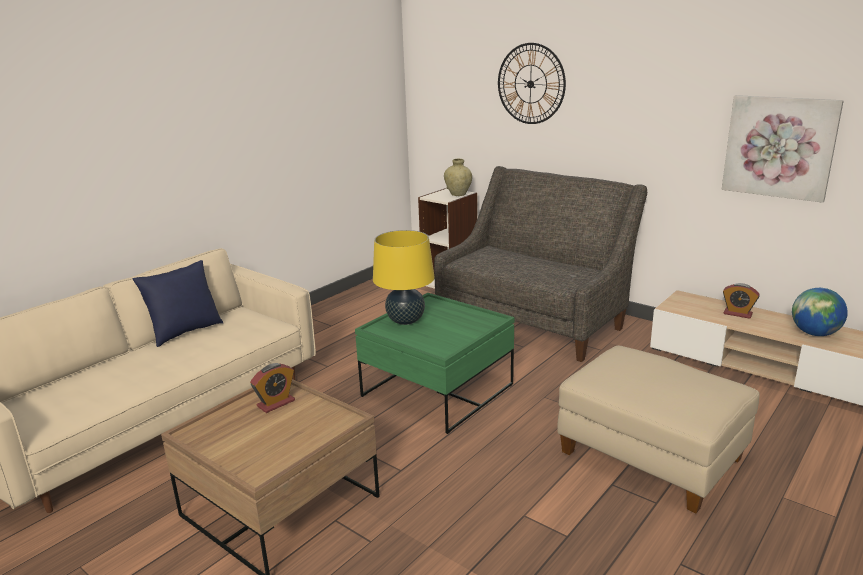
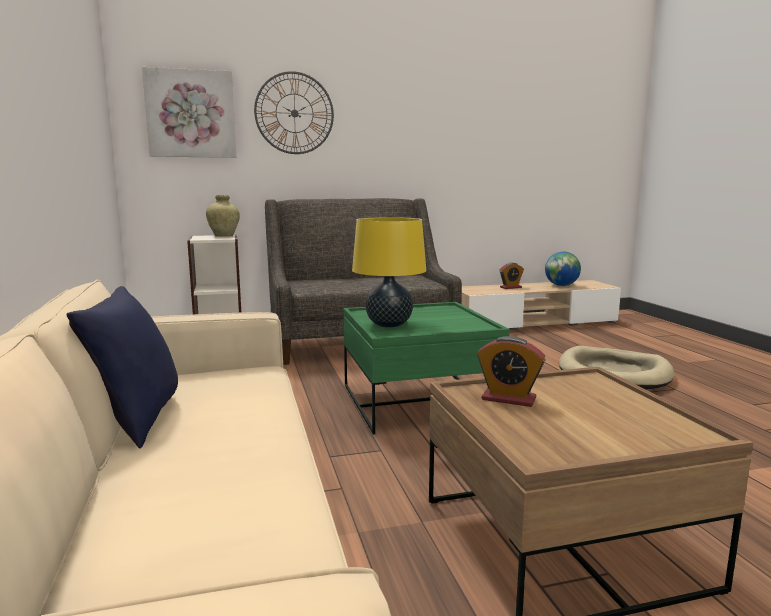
camera: 55 degrees left, 10 degrees down
alarm clock [250,363,295,413] -> alarm clock turned 120 degrees clockwise [477,336,546,407]
beige ottoman [557,345,759,513] -> beige dog bed [559,346,674,390]
picture [721,95,844,203] -> picture moved to [142,67,236,158]

